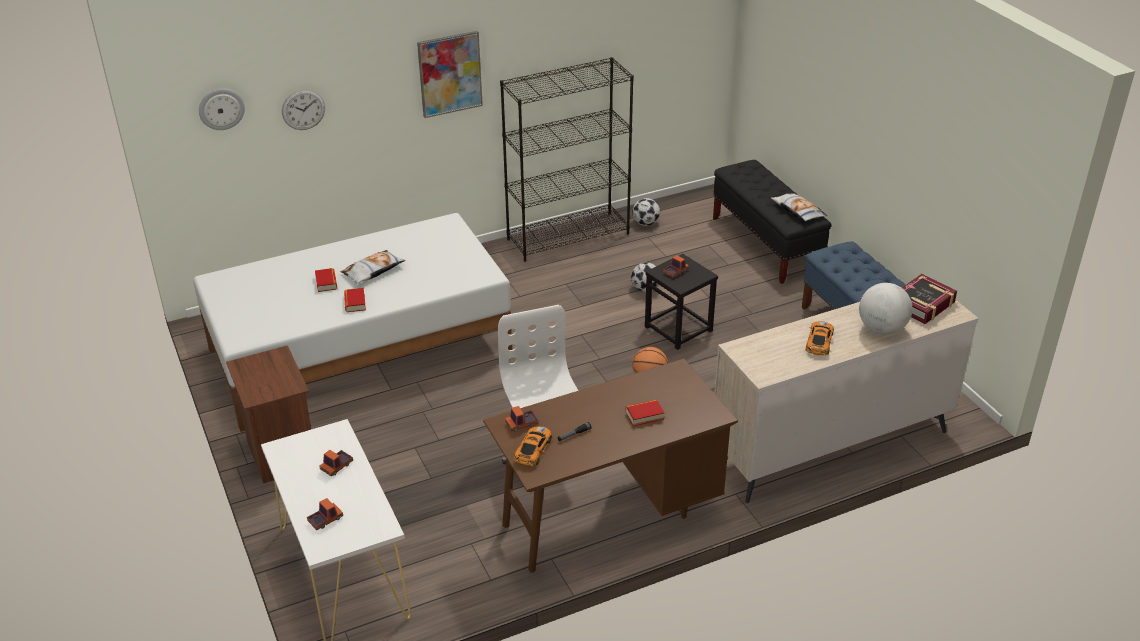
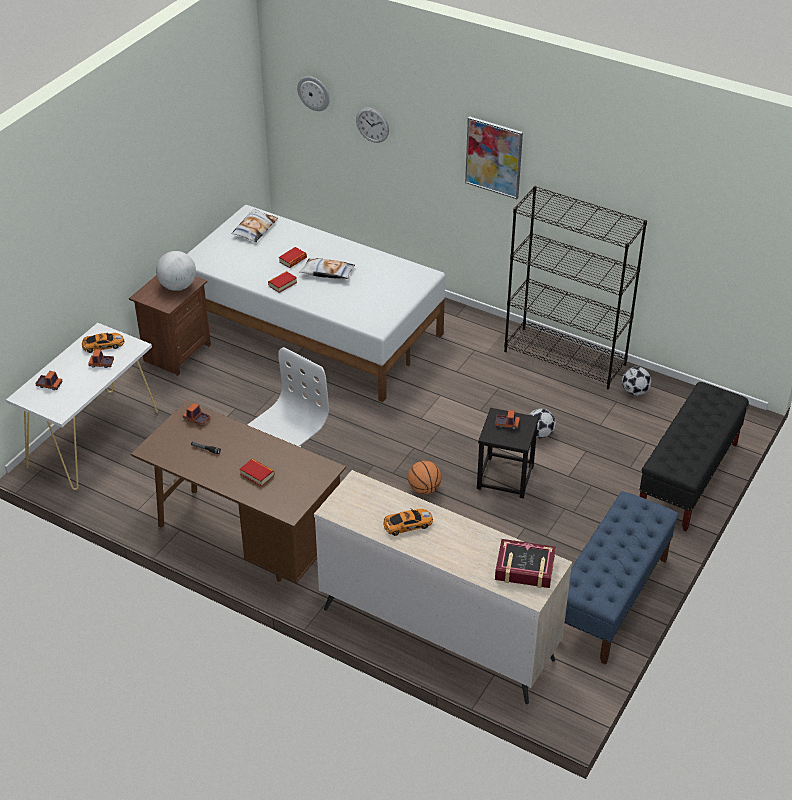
camera: 55 degrees right, 5 degrees up
toy car [514,426,552,466] -> toy car moved to [82,332,125,353]
pillow [771,193,827,222] -> pillow moved to [231,209,278,242]
globe [859,283,912,335] -> globe moved to [156,251,196,291]

